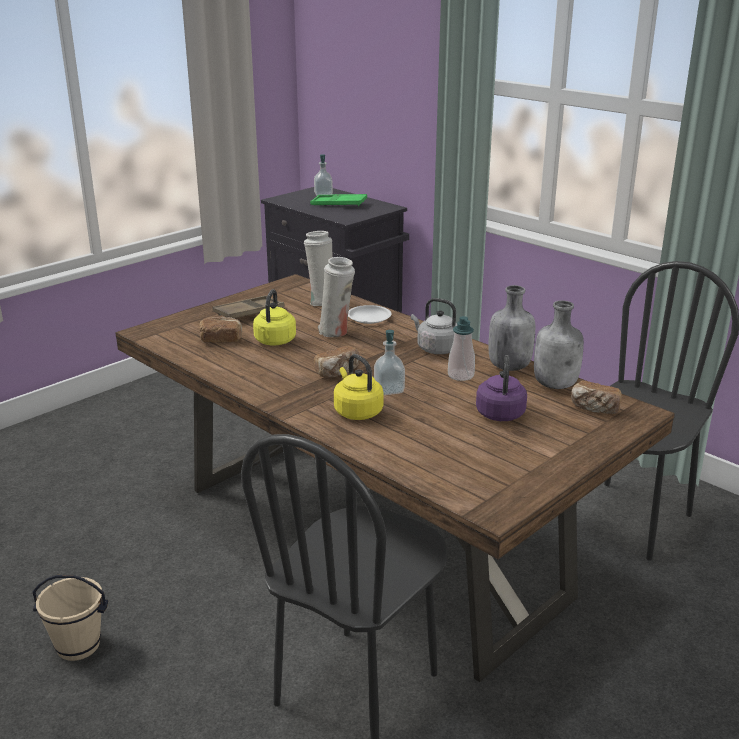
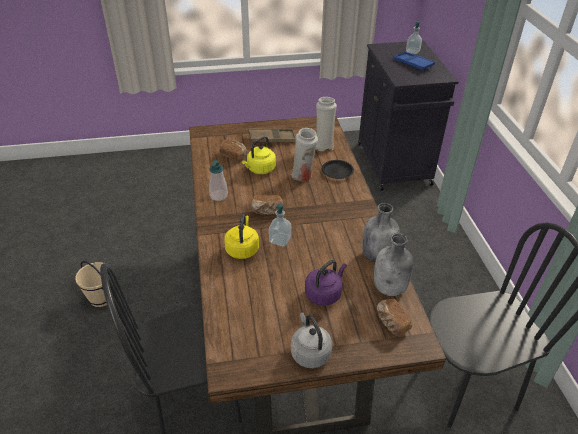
camera: 35 degrees right, 15 degrees up
green tray [310,194,367,206] -> blue tray [393,52,435,70]
white plate [348,305,392,324] -> black plate [322,160,354,179]
grey kettle [411,298,457,354] -> grey kettle moved to [291,312,332,368]
soap dispenser [448,316,475,381] -> soap dispenser moved to [209,160,228,201]

